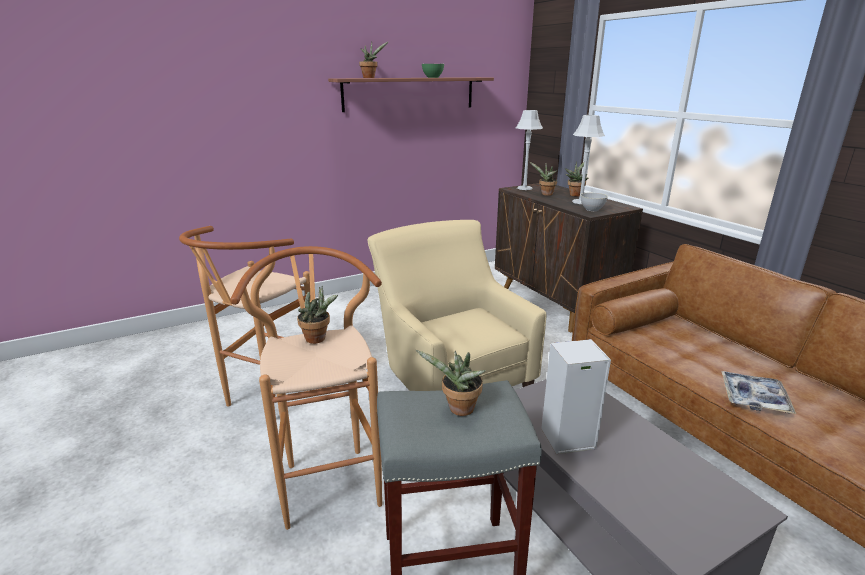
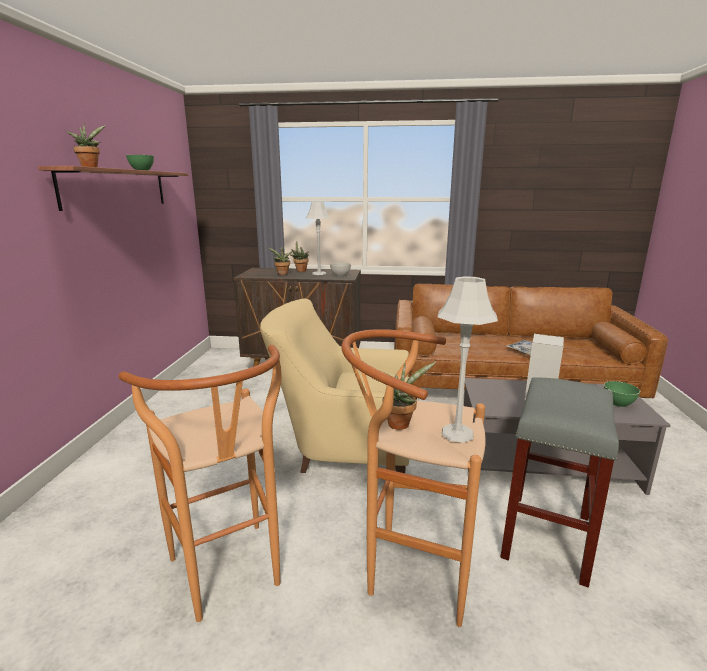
camera: 55 degrees left, 5 degrees down
potted plant [416,350,485,416] -> none
grey table lamp [516,110,543,190] -> grey table lamp moved to [438,276,498,443]
none -> green bowl [604,381,640,407]

